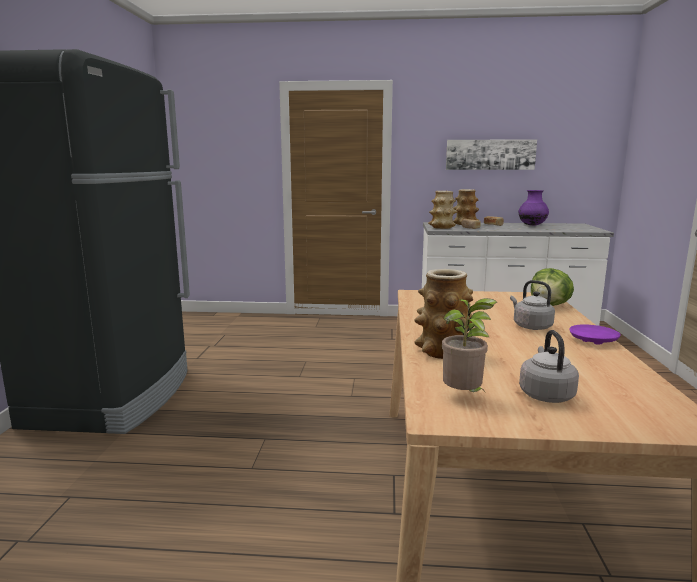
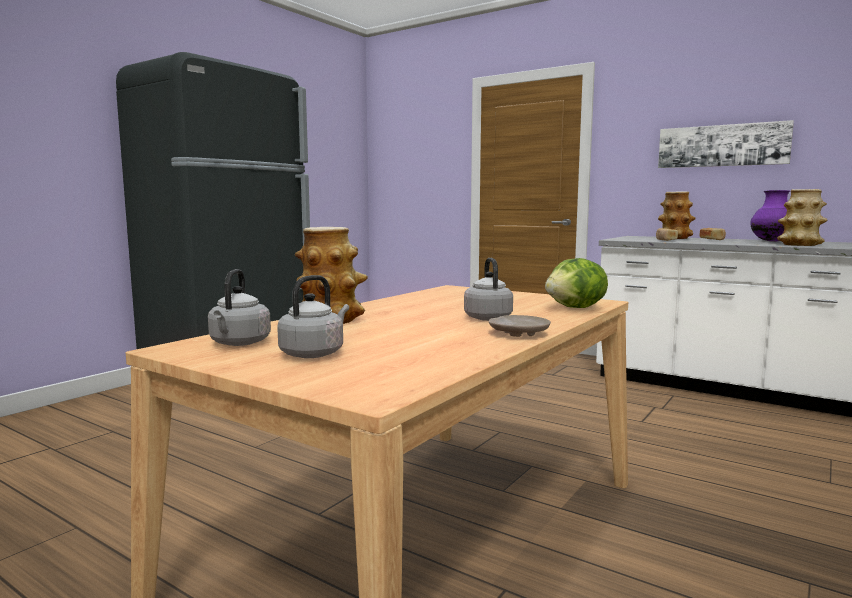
camera: 30 degrees right, 5 degrees down
vase [428,191,457,229] -> vase moved to [777,189,828,246]
potted plant [442,298,497,392] -> grey kettle [208,269,271,346]
purple plate [570,324,620,344] -> beige plate [489,315,551,337]

